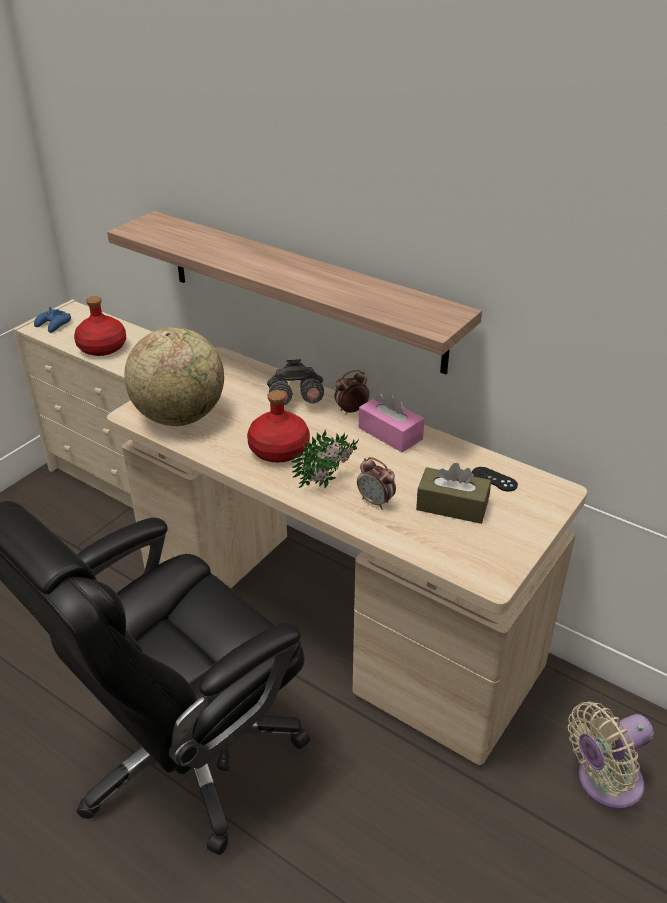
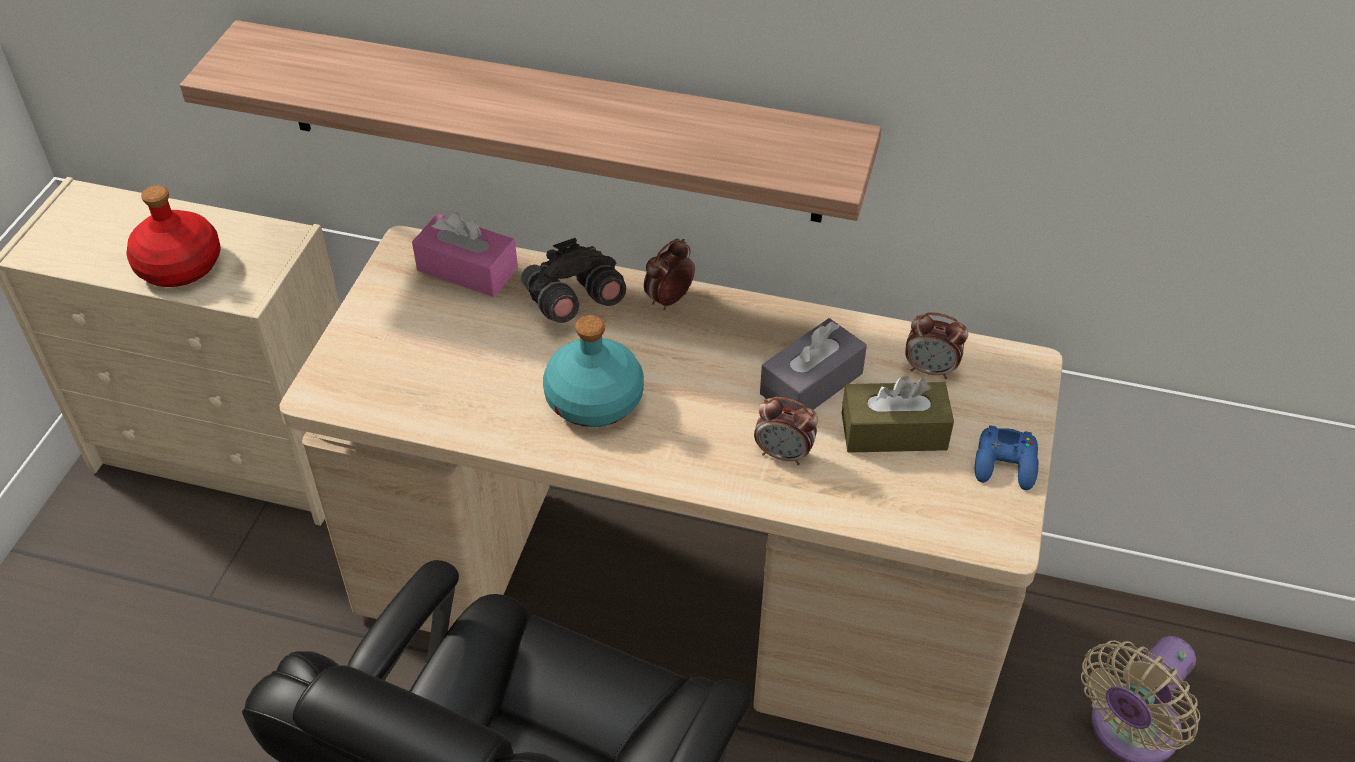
camera: 20 degrees left, 10 degrees up
blue game controller [34,307,71,333] -> blue game controller moved to [975,425,1039,490]
globe [124,327,224,426] -> none
red bottle [247,390,310,462] -> turquoise bottle [543,315,644,427]
potted plant [291,430,359,488] -> none
pink tissue box [359,392,424,453] -> pink tissue box moved to [412,212,518,297]
black game controller [472,467,518,492] -> alarm clock [905,312,968,379]
none -> grey tissue box [760,318,867,410]

